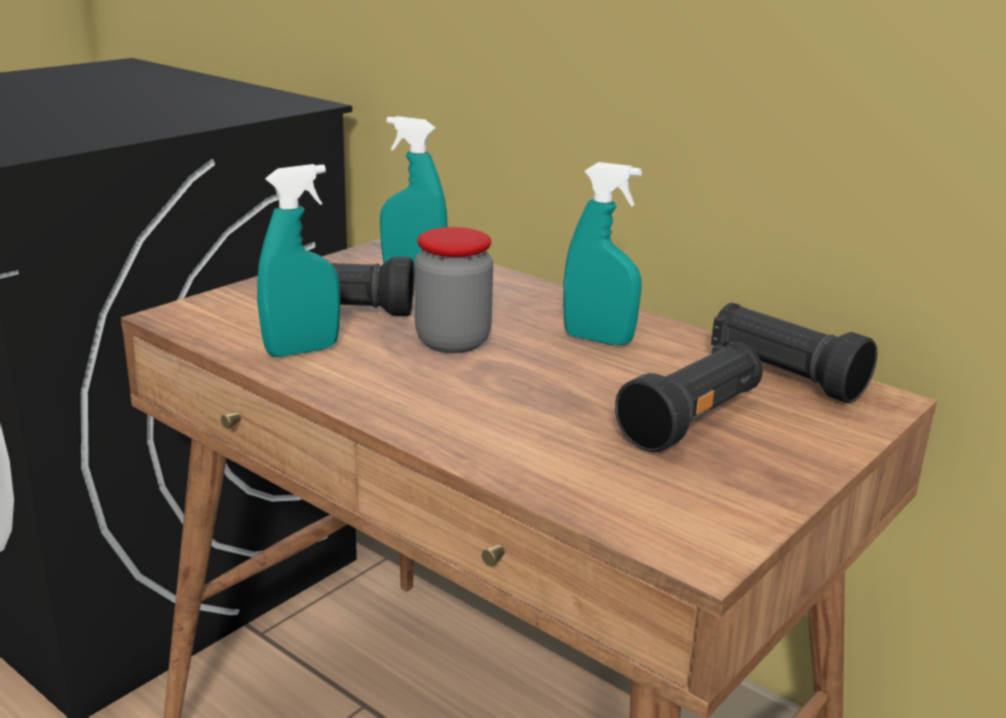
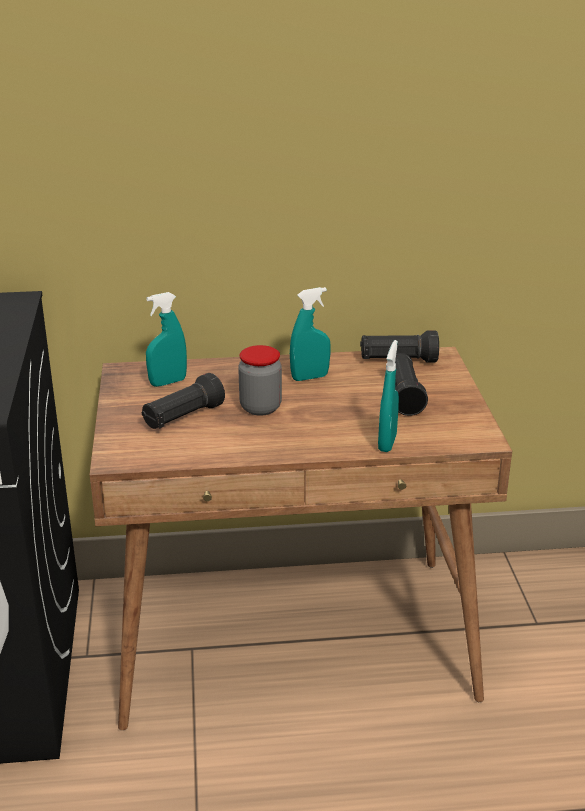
camera: 45 degrees left, 5 degrees up
turquoise spray bottle [257,164,340,357] -> turquoise spray bottle moved to [378,340,399,452]

